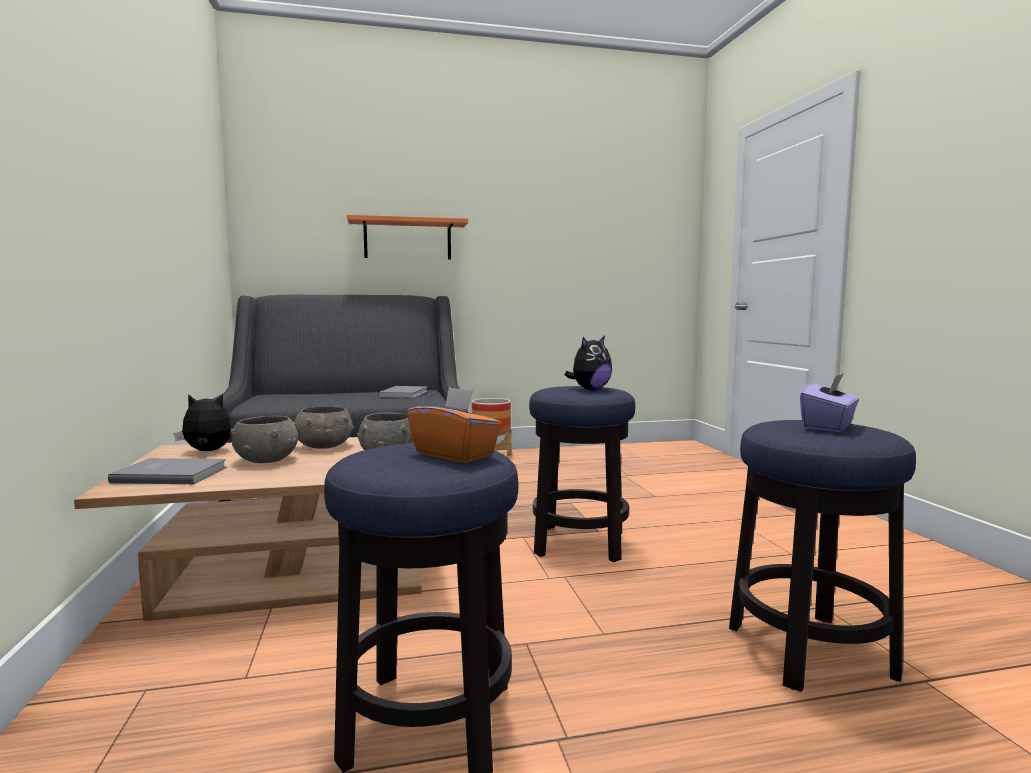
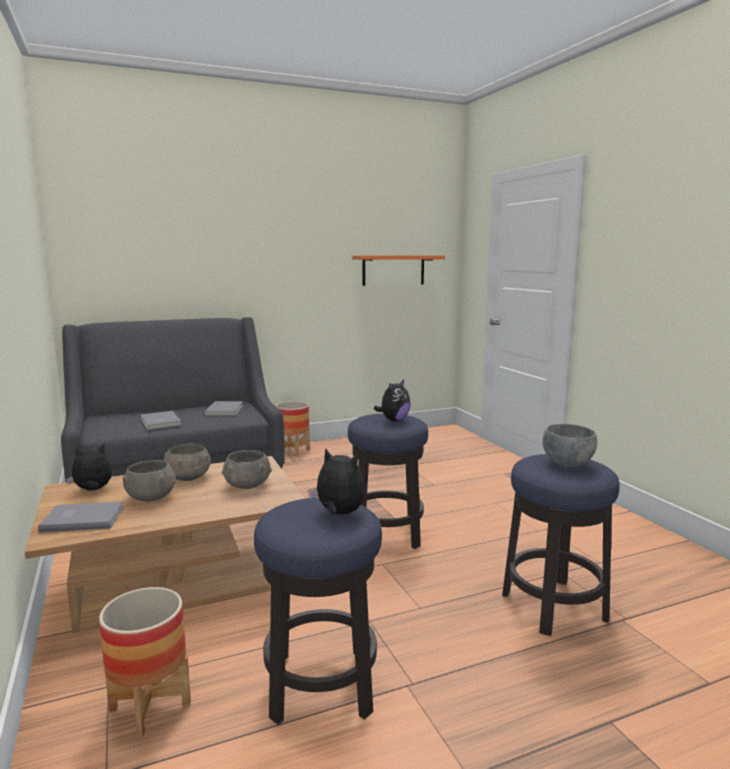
camera: 10 degrees left, 5 degrees up
orange shelf [347,215,468,259] -> orange shelf moved to [352,256,445,286]
orange tissue box [407,387,502,463] -> plush toy [308,448,366,515]
purple tissue box [800,374,859,432] -> grey bowl [542,424,597,467]
none -> planter [99,587,191,738]
none -> grey book [140,411,182,430]

